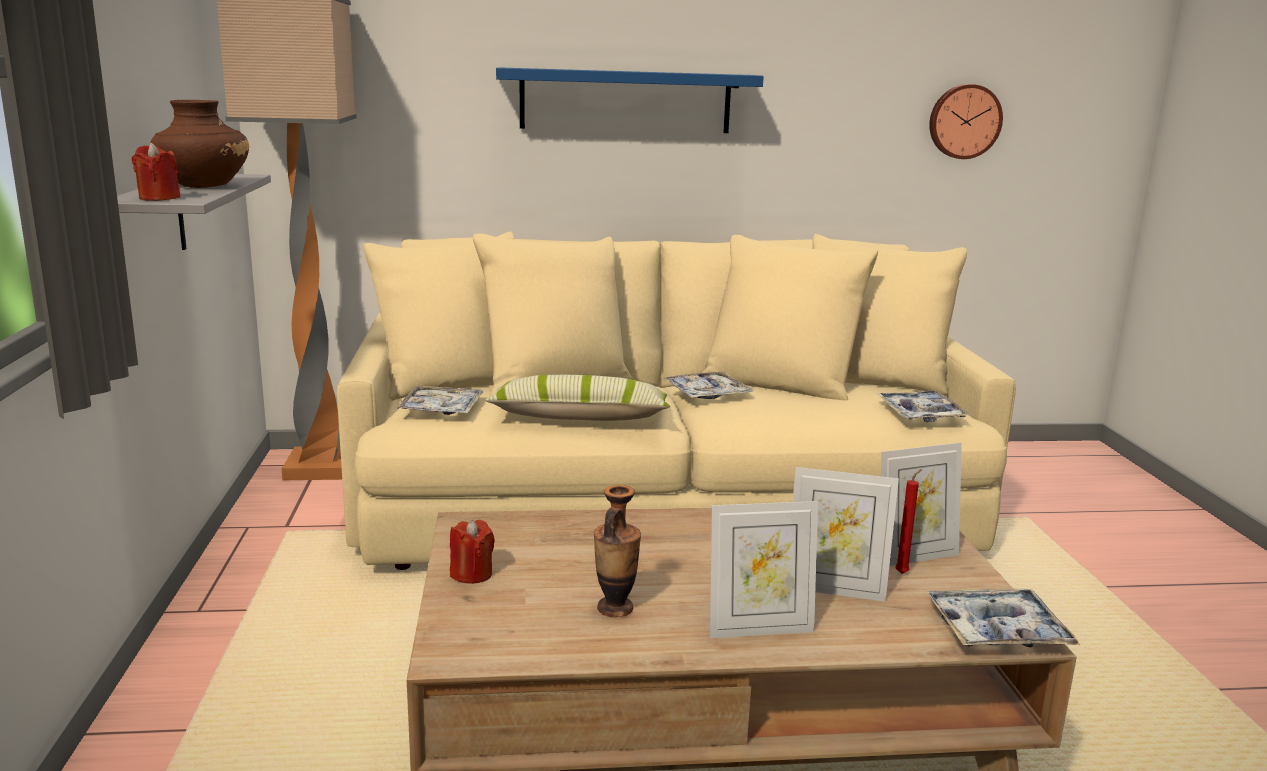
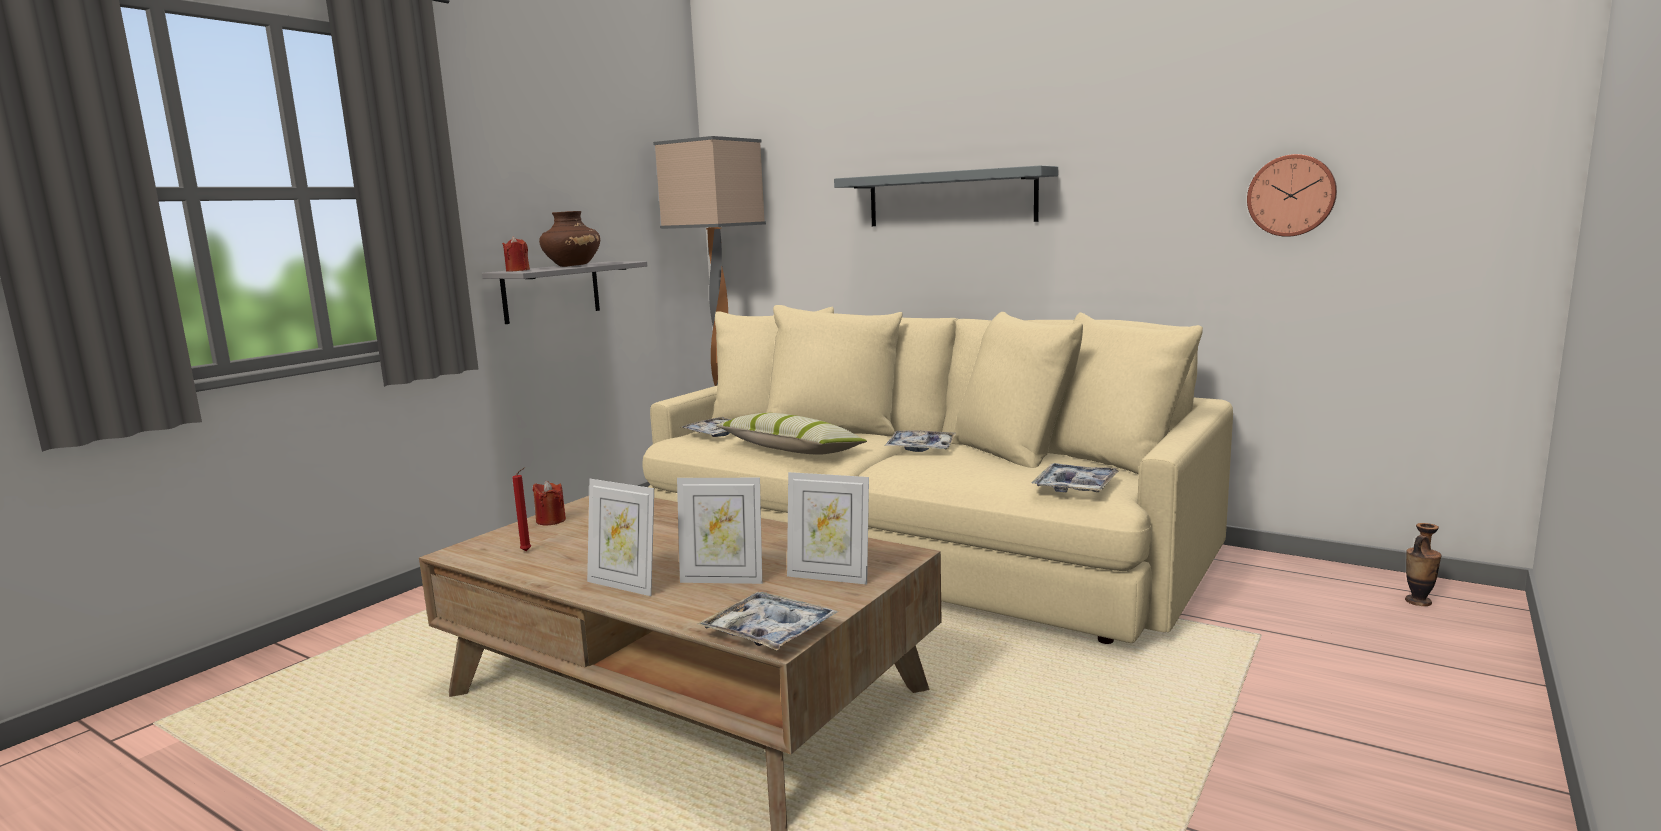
camera: 40 degrees right, 5 degrees down
blue shelf [496,67,764,133] -> grey shelf [834,165,1058,226]
vase [594,485,641,617] -> vase moved to [1405,523,1441,606]
picture frame [793,467,899,602] -> picture frame turned 45 degrees counterclockwise [677,478,762,584]
red candle [895,469,922,574] -> red candle moved to [512,467,531,551]

